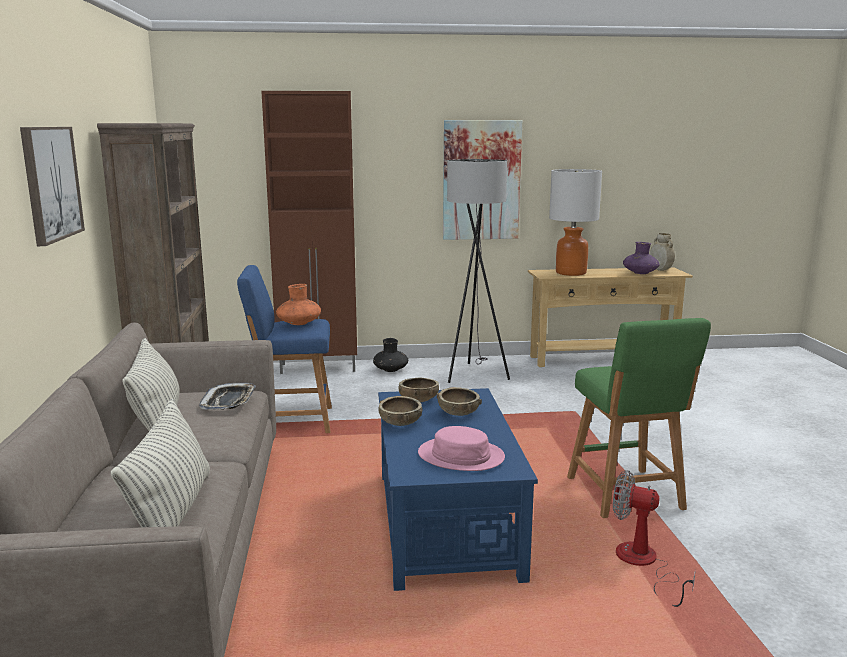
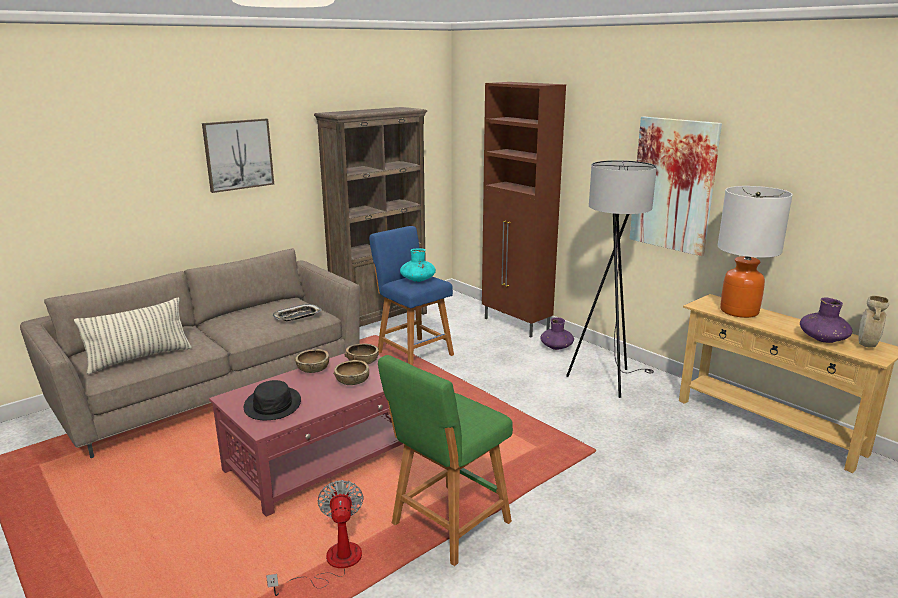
camera: 55 degrees right, 5 degrees up
pillow [123,338,180,431] -> none
orange vase [276,284,321,325] -> turquoise vase [400,248,436,282]
black vase [373,338,408,372] -> purple vase [541,318,574,350]
blue coffee table [378,388,538,591] -> red coffee table [209,353,403,517]
pink hat [418,426,505,471] -> black hat [244,380,301,420]

